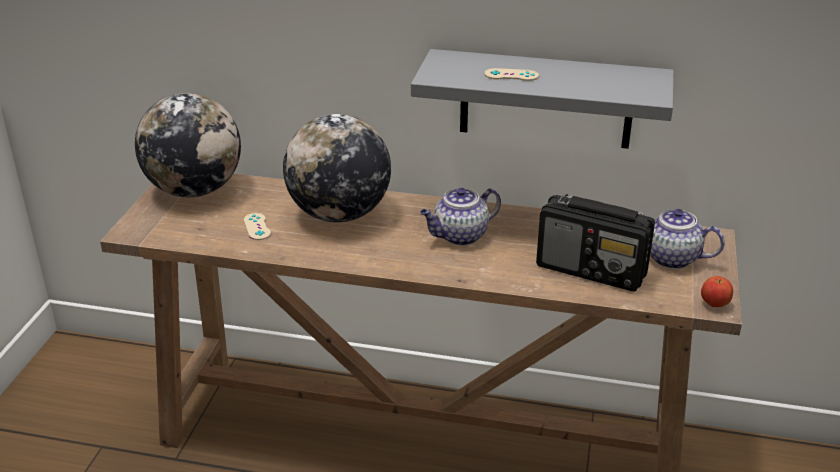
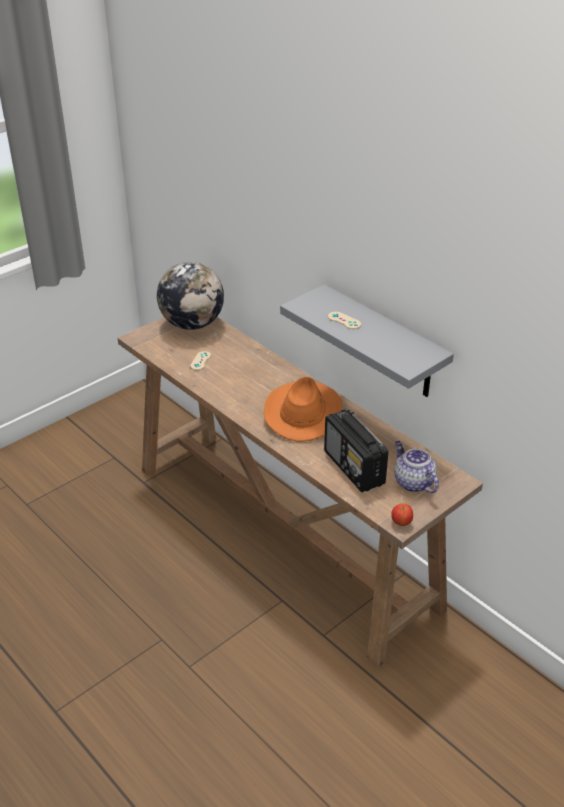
camera: 35 degrees right, 5 degrees up
globe [283,114,391,222] -> none
teapot [420,188,501,246] -> orange hat [264,377,342,442]

